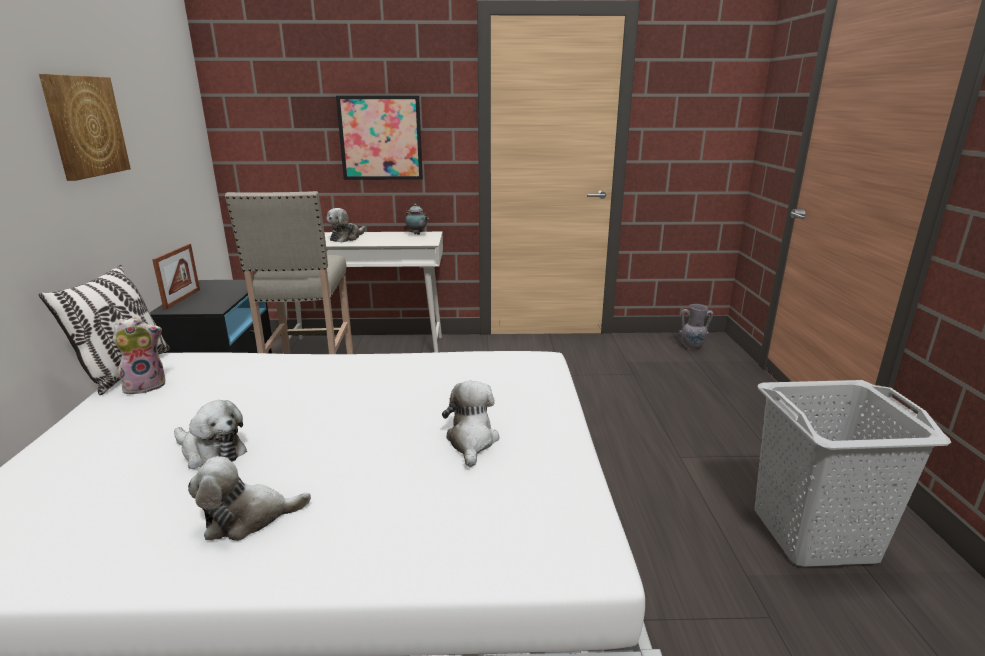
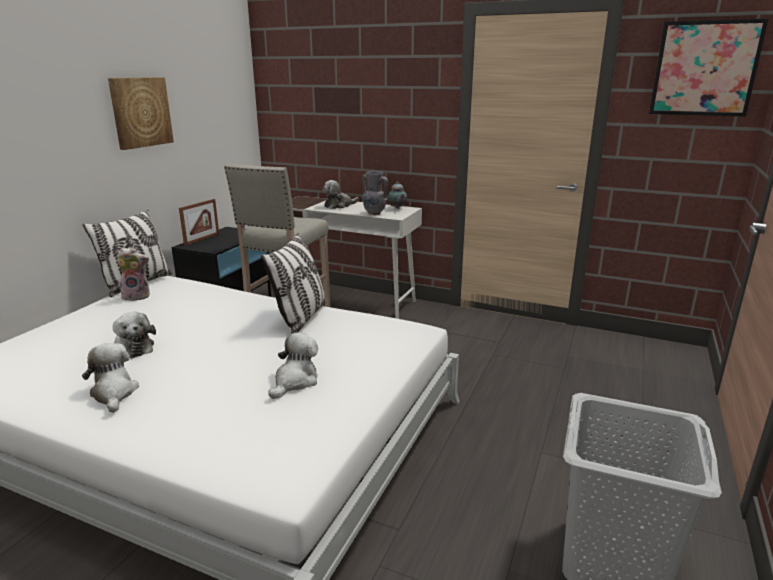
camera: 25 degrees right, 0 degrees up
plush toy [188,456,311,541] -> plush toy turned 60 degrees clockwise [82,343,139,413]
picture [336,96,423,180] -> picture moved to [649,18,769,117]
grey vase [680,304,713,350] -> grey vase moved to [362,171,388,215]
none -> pillow [261,233,326,333]

